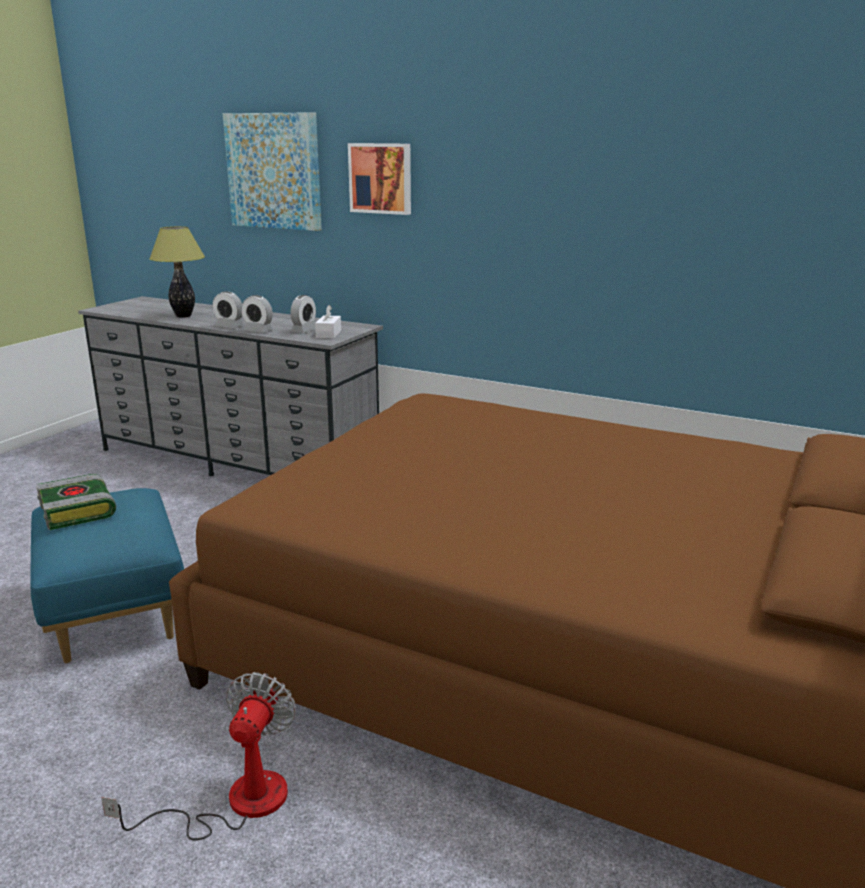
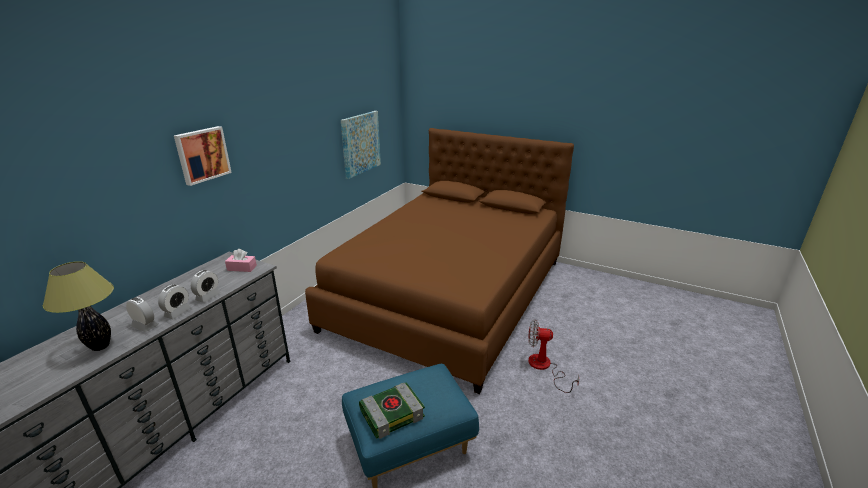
camera: 90 degrees left, 5 degrees up
picture [223,112,322,231] -> picture moved to [341,111,381,179]
alarm clock [291,295,316,333] -> alarm clock moved to [126,297,159,332]
white tissue box [315,305,341,339] -> pink tissue box [225,249,257,272]

